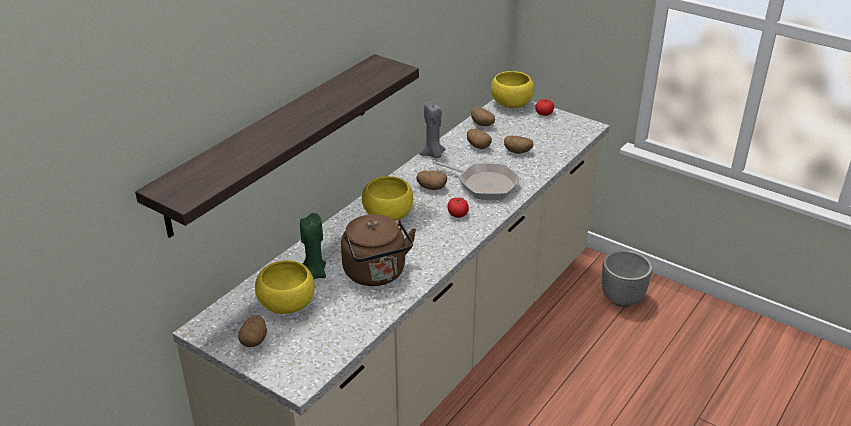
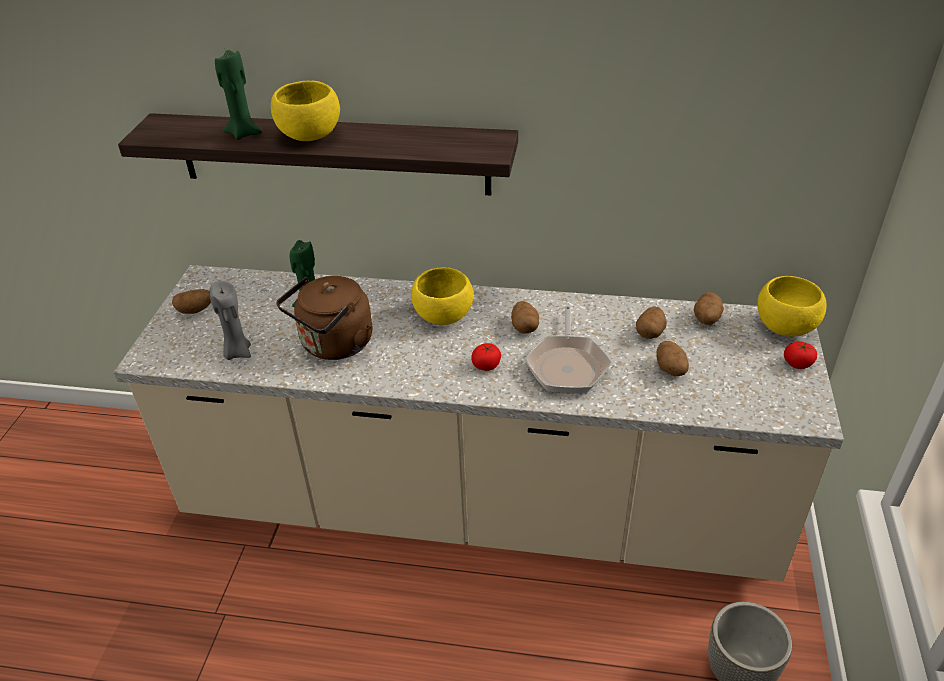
camera: 65 degrees right, 5 degrees up
yellow bowl [255,260,315,314] -> yellow bowl moved to [271,81,340,141]
grey candle [419,101,446,158] -> grey candle moved to [210,281,251,360]
none -> green candle [215,50,262,140]

